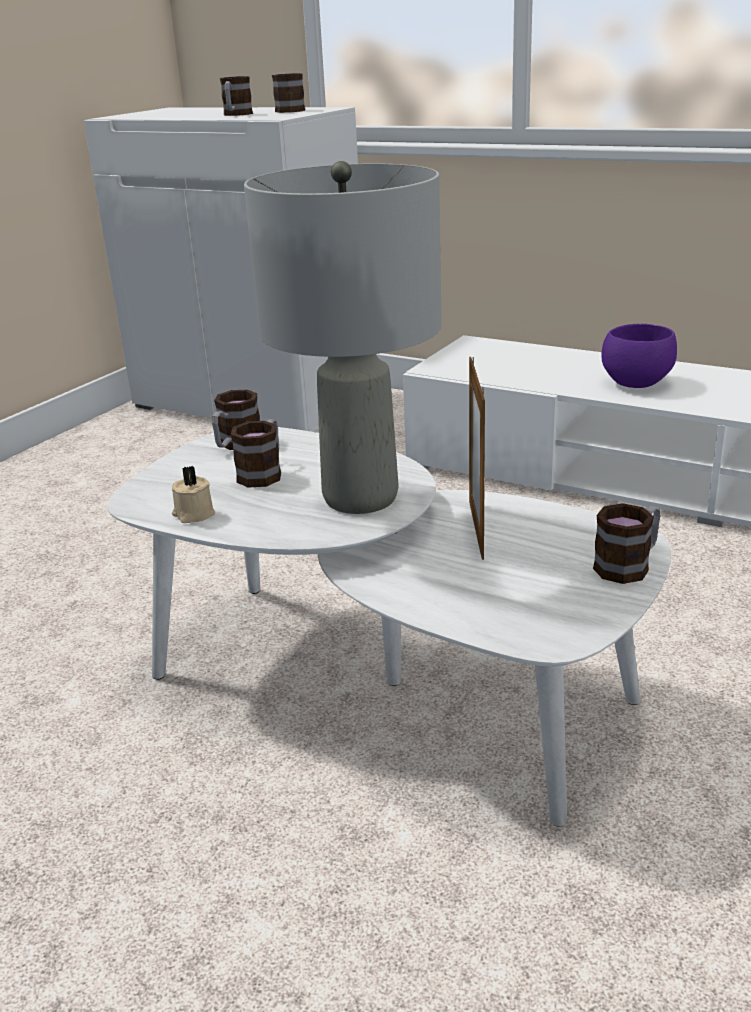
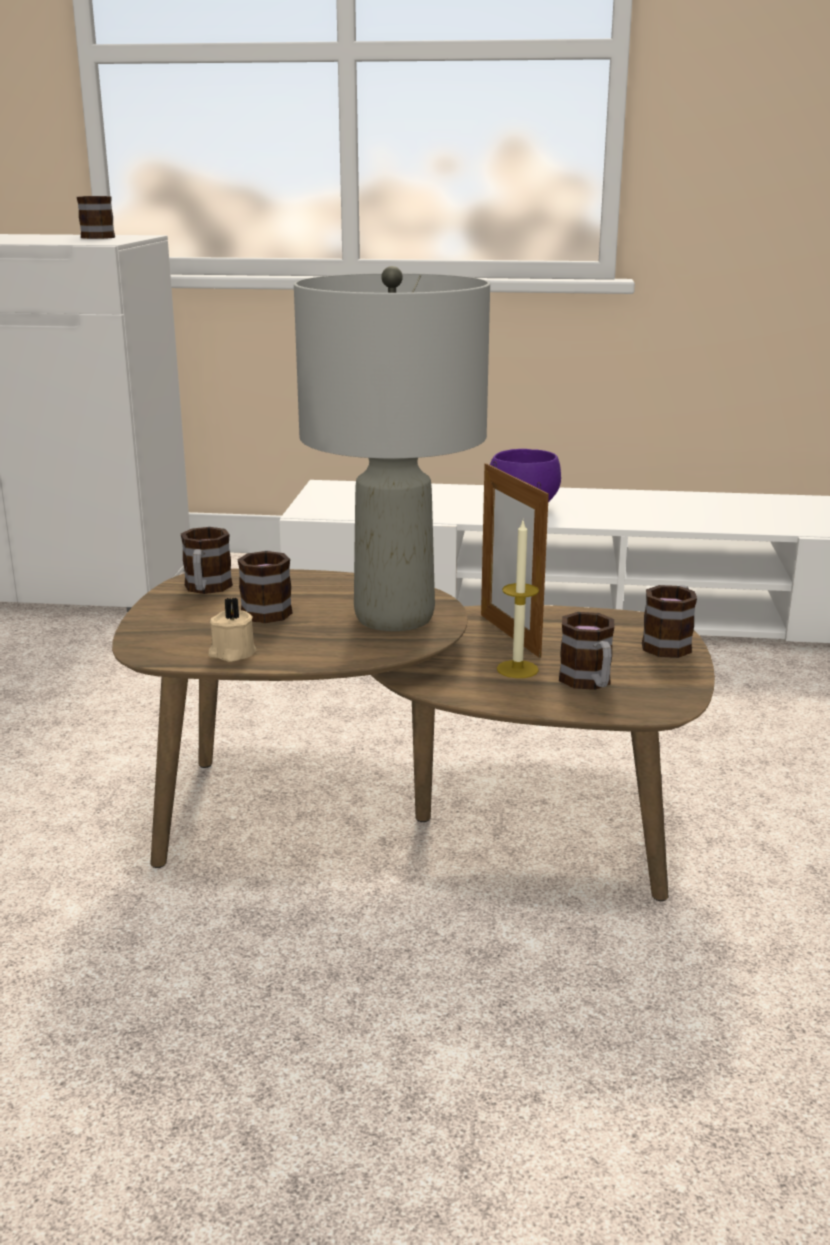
camera: 25 degrees left, 5 degrees down
white coffee table [107,427,671,827] -> brown coffee table [112,569,715,901]
mug [220,76,253,116] -> mug moved to [559,612,615,690]
none -> candle [497,521,539,678]

